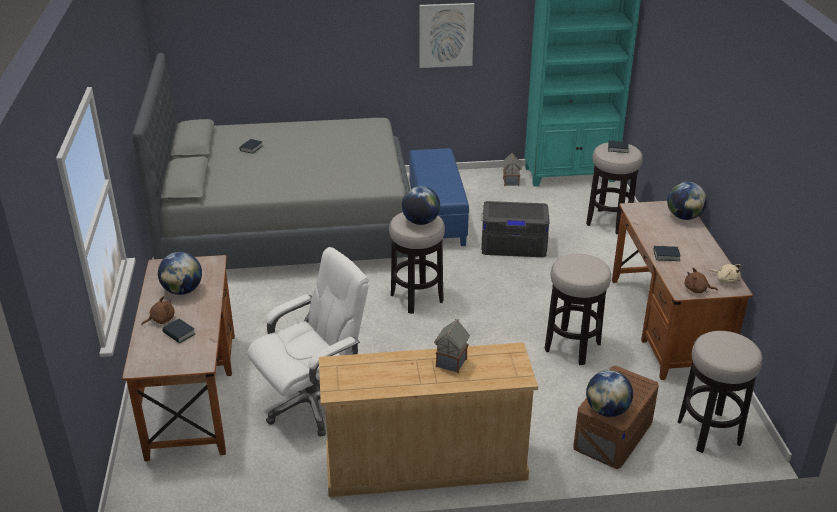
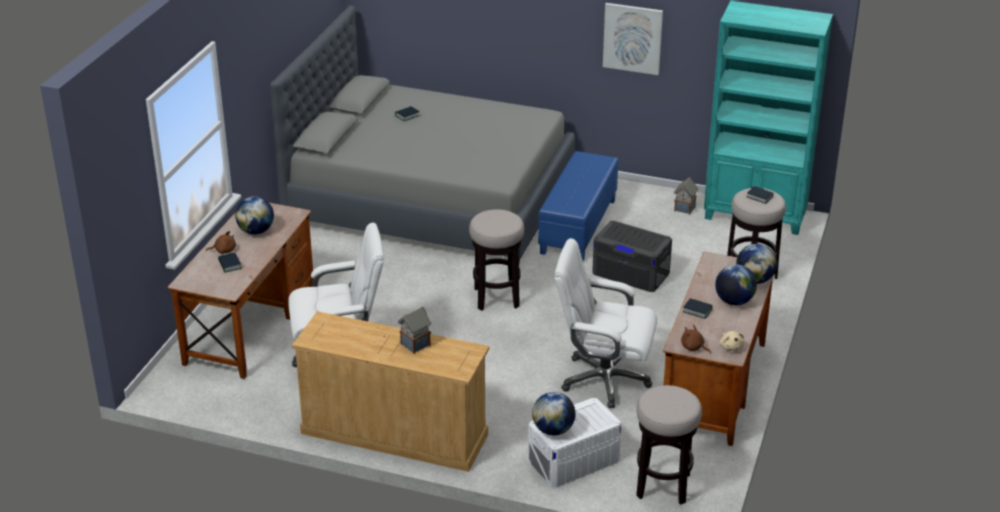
camera: 25 degrees right, 0 degrees up
globe [402,186,440,225] -> globe moved to [715,264,757,305]
stool [545,254,611,365] -> white office chair [555,238,657,408]
brown storage box [573,365,659,469] -> white storage box [528,398,622,488]

